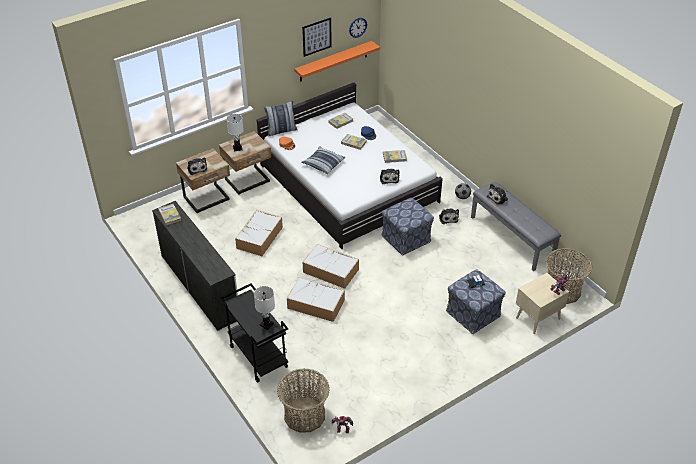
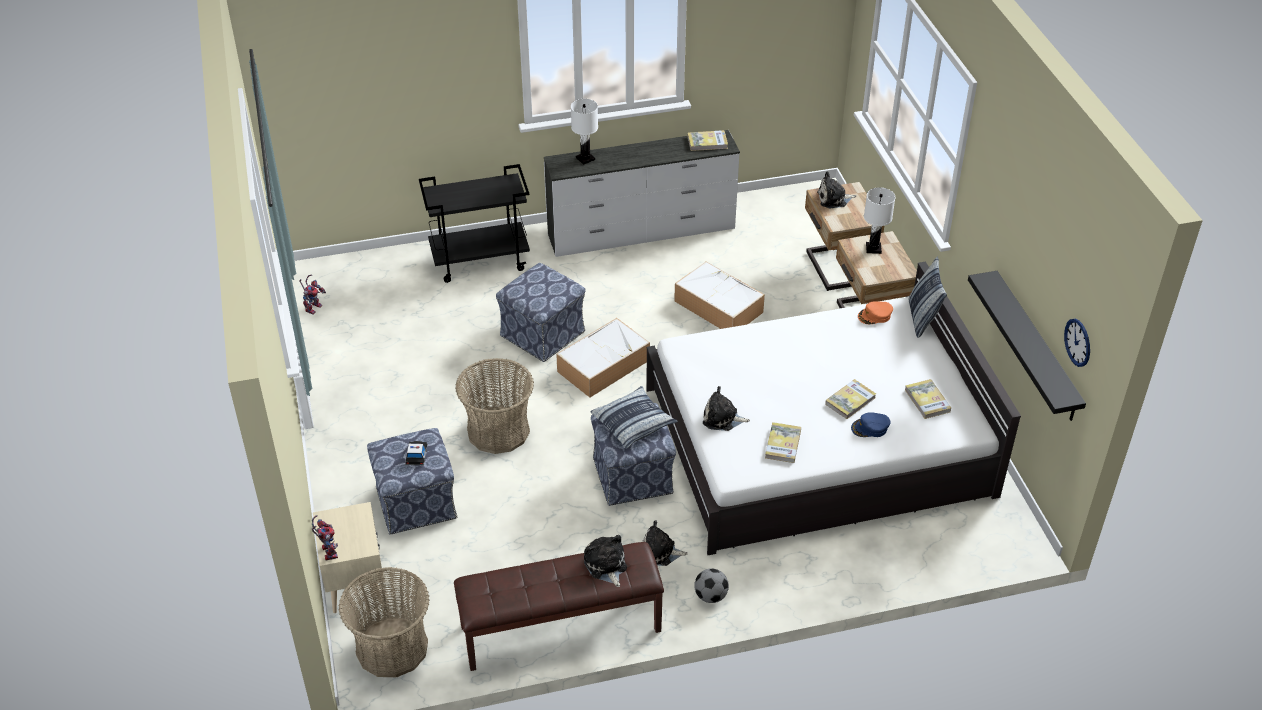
camera: 110 degrees right, 0 degrees up
white table lamp [254,286,275,330] -> white table lamp moved to [571,99,598,165]
basket [277,369,329,433] -> basket moved to [455,358,534,454]
storage box [287,277,345,322] -> ottoman [496,263,586,362]
orange shelf [294,41,380,81] -> black shelf [968,271,1086,421]
pillow [301,146,346,174] -> pillow moved to [590,386,678,448]
picture [302,17,332,57] -> none
grey bench [471,182,561,271] -> brown bench [454,542,664,671]

